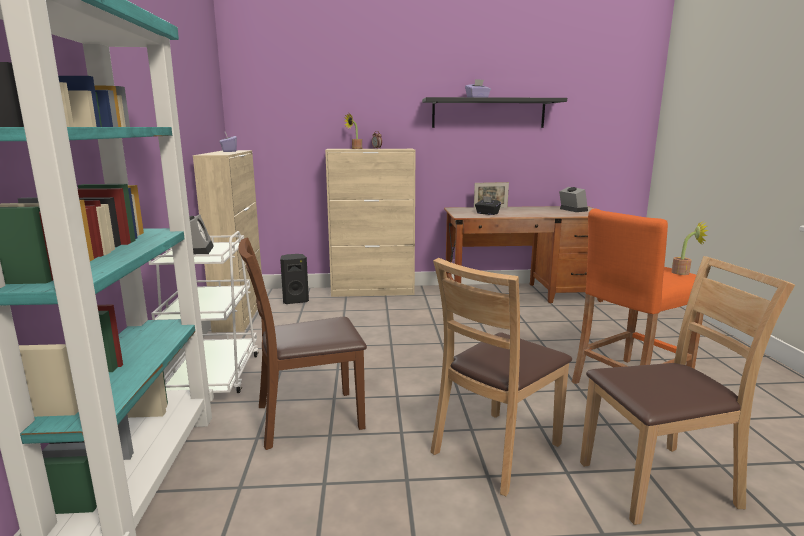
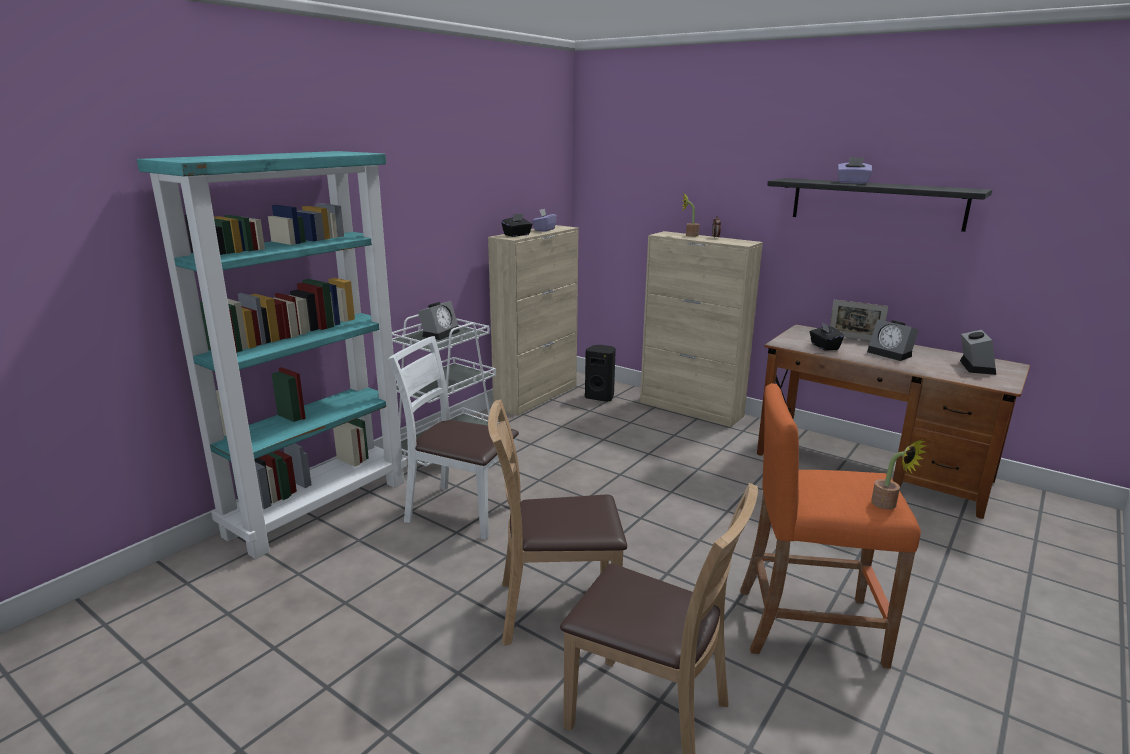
camera: 40 degrees right, 5 degrees up
brown chair [238,237,367,450] -> white chair [388,336,519,540]
none -> black tissue box [501,213,532,237]
none -> alarm clock [867,319,919,361]

